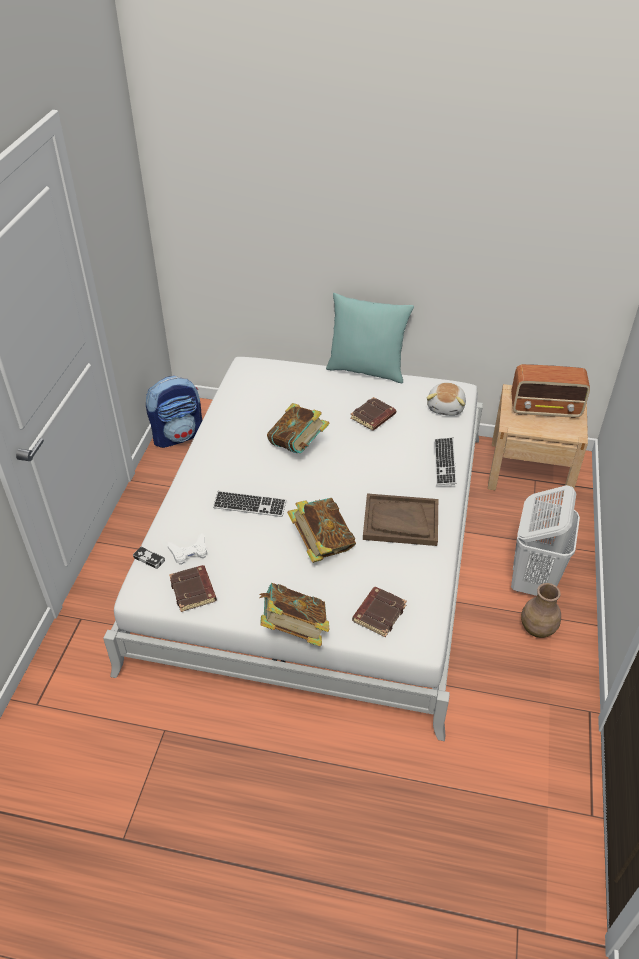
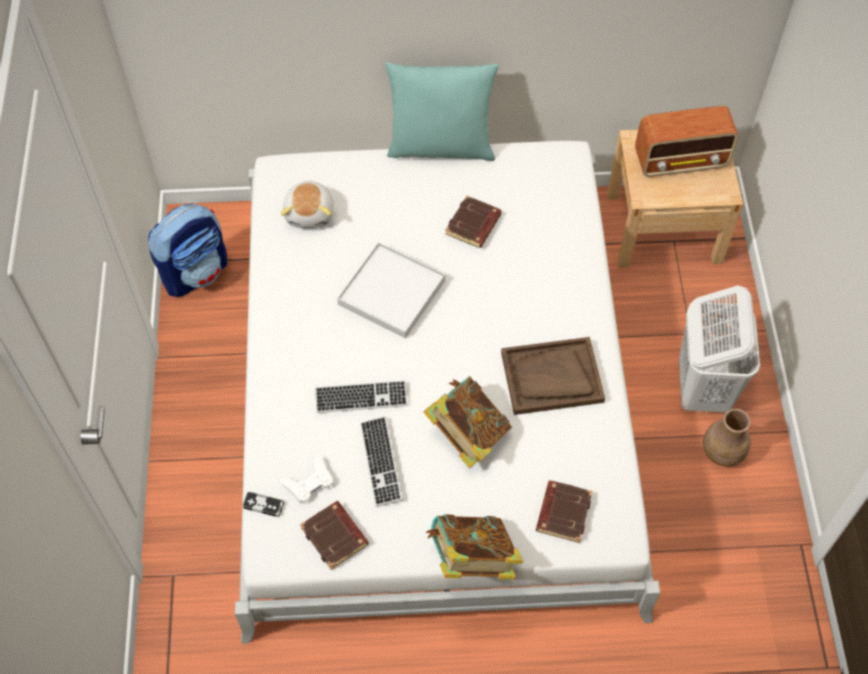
camera: 15 degrees left, 15 degrees up
book [267,403,330,453] -> white tray [337,242,445,338]
plush toy [427,383,466,416] -> plush toy moved to [281,180,334,228]
keyboard [434,438,457,485] -> keyboard moved to [360,416,403,507]

